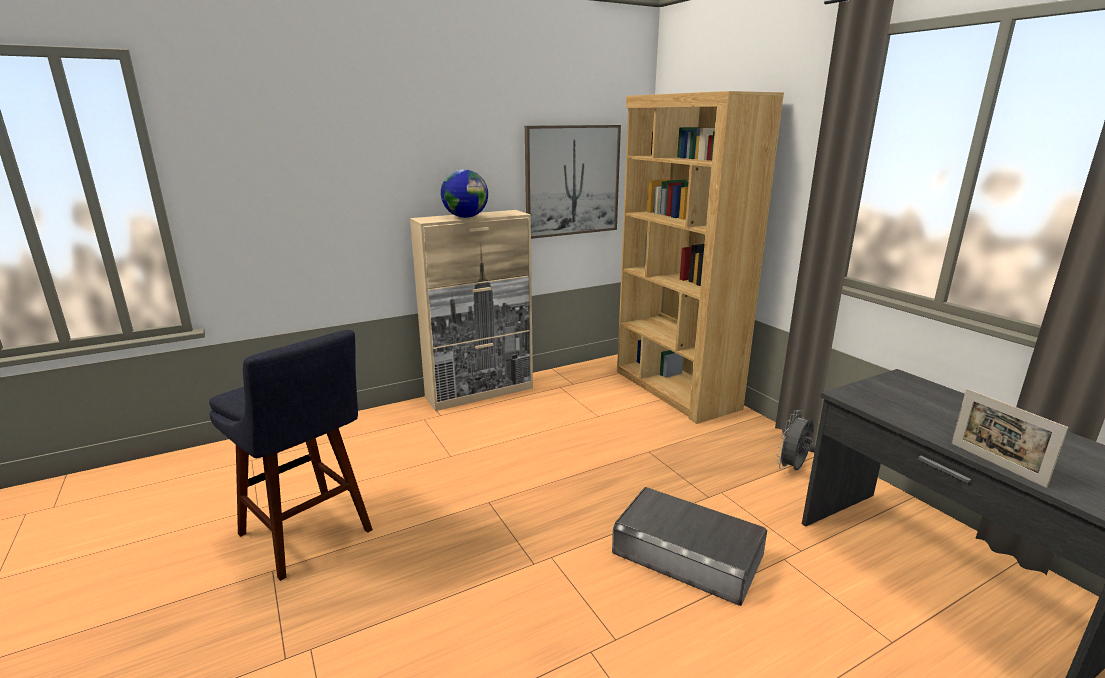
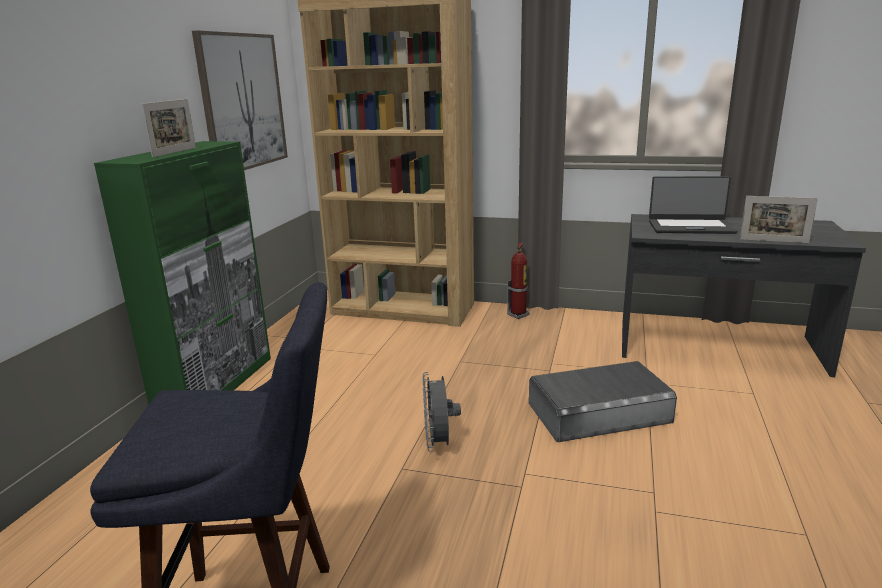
camera: 45 degrees left, 0 degrees up
beige cabinet [410,210,533,411] -> green cabinet [94,141,271,405]
globe [441,169,488,218] -> picture frame [142,99,196,157]
grey fan [776,410,816,471] -> grey fan moved to [422,372,461,452]
none -> fire extinguisher [507,242,530,319]
none -> laptop [649,176,737,234]

